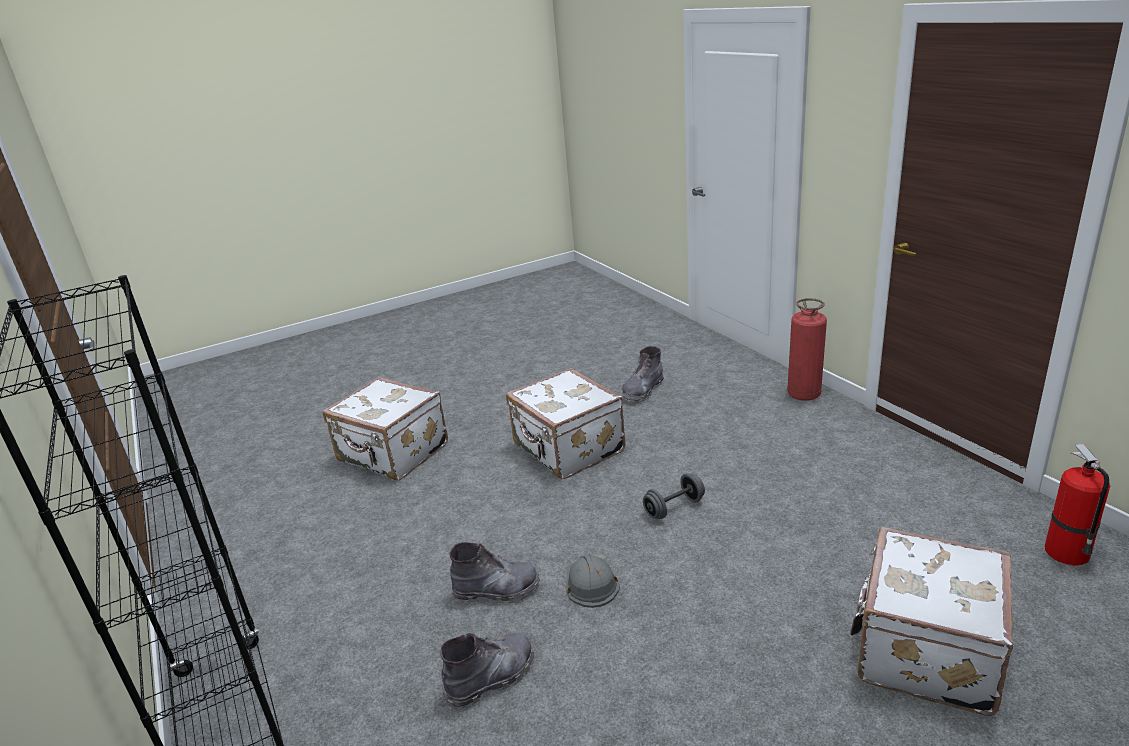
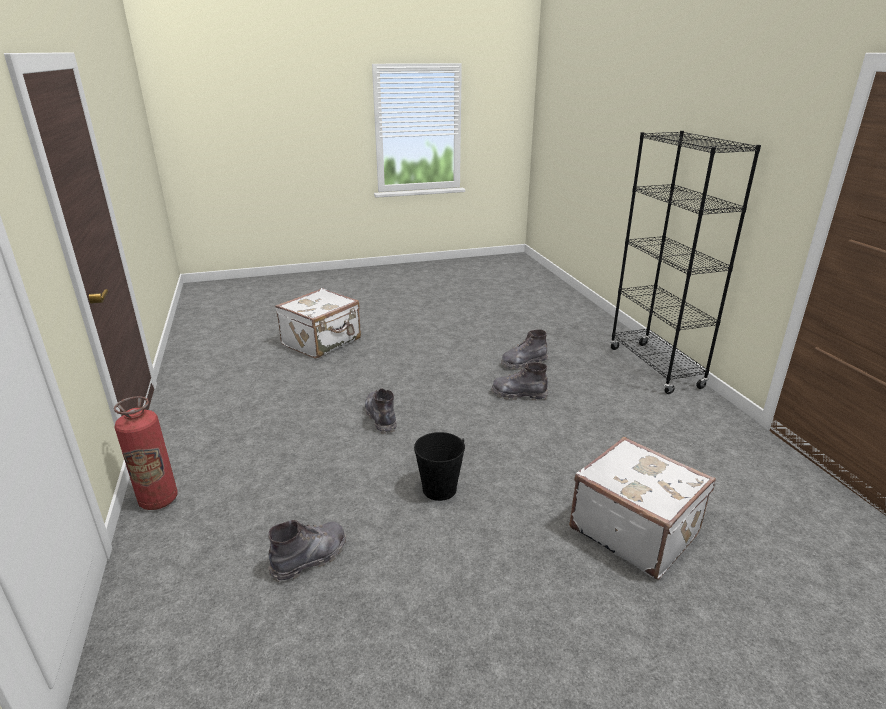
camera: 170 degrees left, 0 degrees up
white suitcase [506,368,626,479] -> black bucket [414,432,465,501]
grey hard hat [566,554,620,608] -> none
grey dumbbell [643,473,705,519] -> grey boot [365,388,397,434]
fire extinguisher [1045,444,1110,565] -> none

